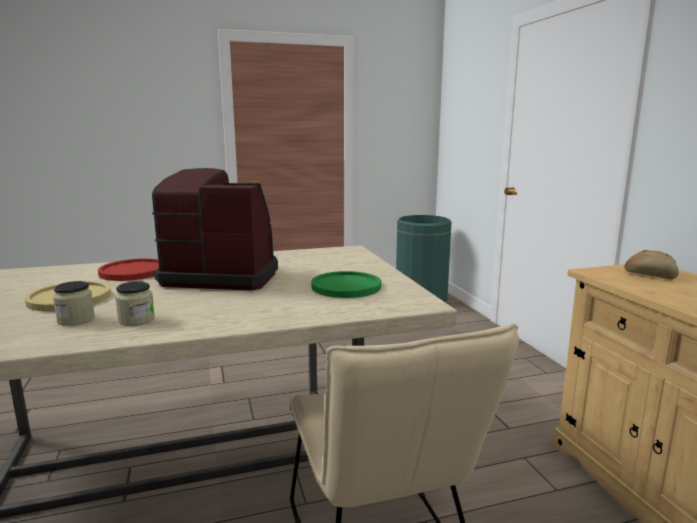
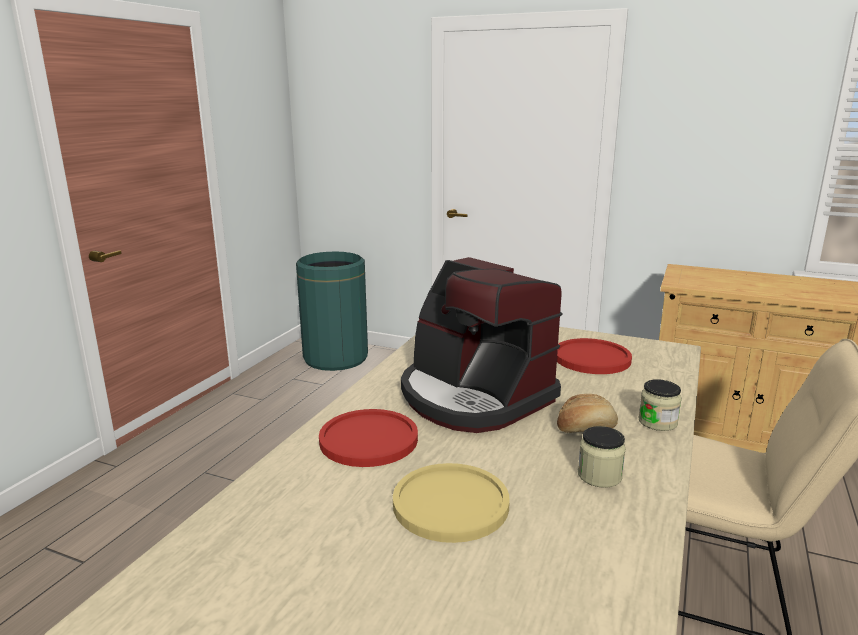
camera: 50 degrees left, 5 degrees up
jar [53,281,95,326] -> jar moved to [638,379,682,431]
coffee machine [152,168,278,291] -> coffee machine turned 90 degrees counterclockwise [401,257,562,433]
green plate [311,271,381,298] -> red plate [557,338,632,374]
bread [624,250,679,279] -> bread moved to [557,394,618,433]

